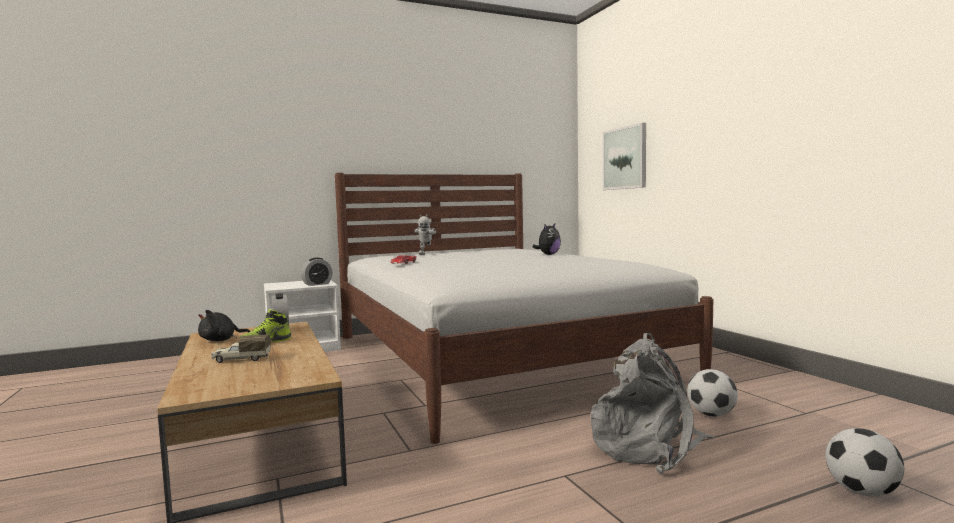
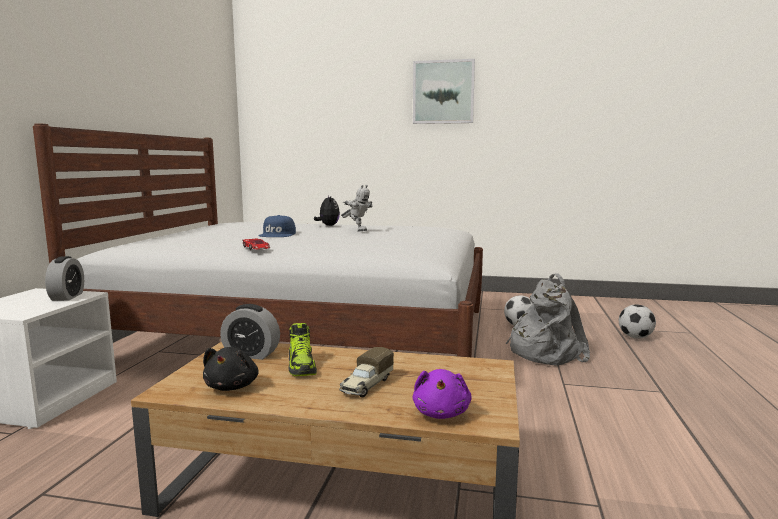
camera: 55 degrees left, 5 degrees up
toy robot [414,214,437,255] -> toy robot moved to [341,185,372,232]
picture [603,123,646,190] -> picture moved to [413,59,475,124]
none -> blue cap [259,215,296,237]
none -> purple plush toy [413,369,472,419]

